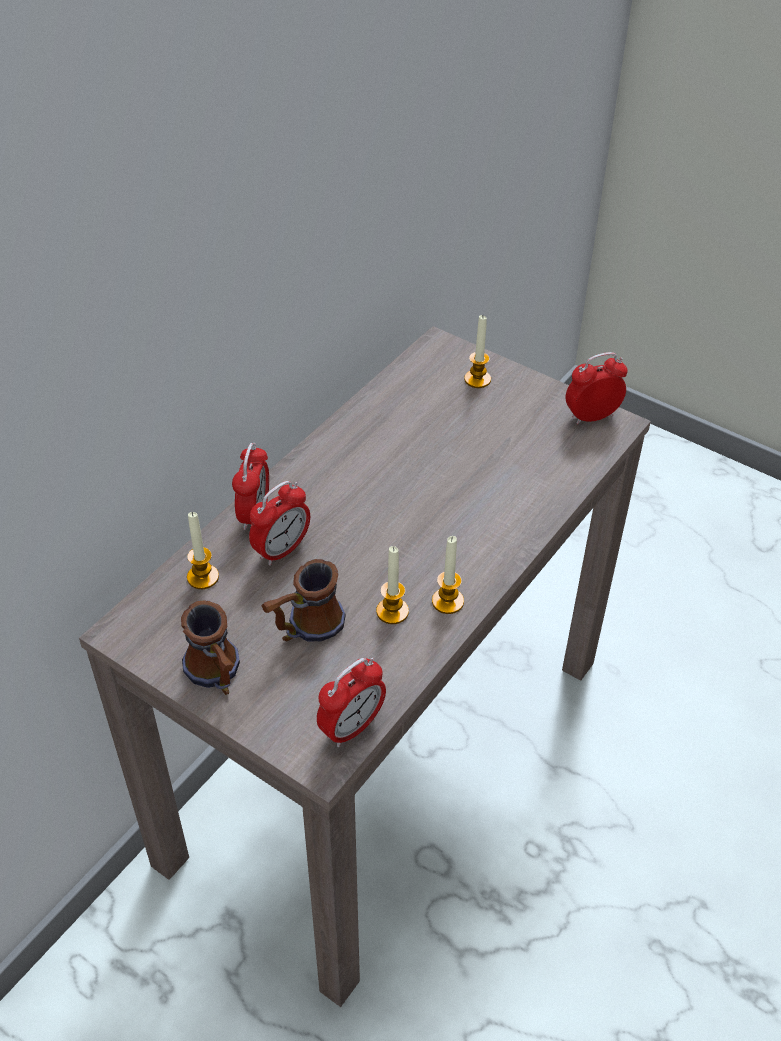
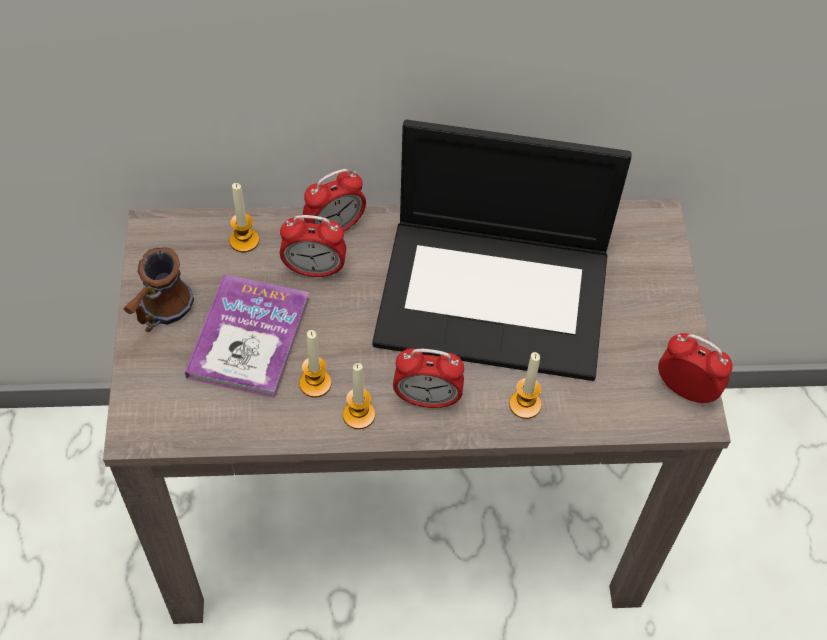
camera: 50 degrees right, 10 degrees up
mug [261,559,345,642] -> book [185,274,309,398]
alarm clock [317,658,386,747] -> alarm clock moved to [393,348,464,408]
candle [464,315,491,388] -> candle moved to [509,352,542,419]
none -> laptop [372,119,632,381]

